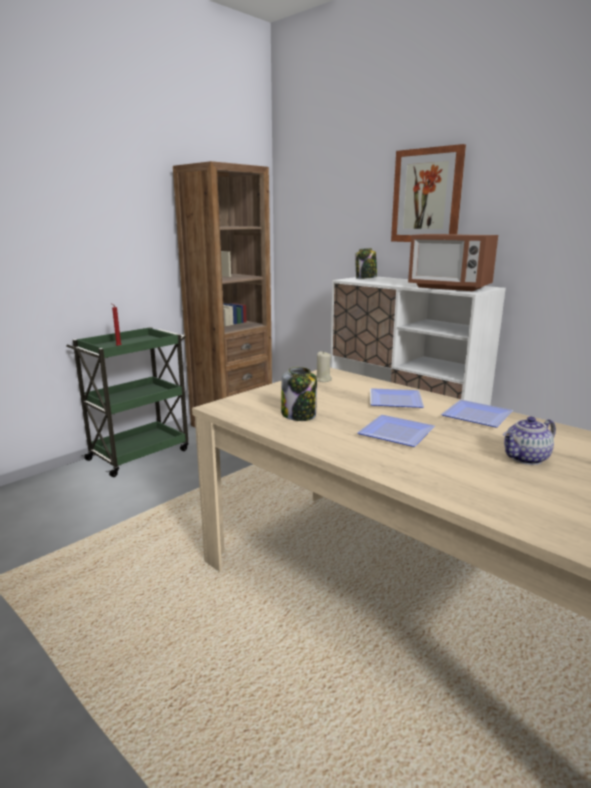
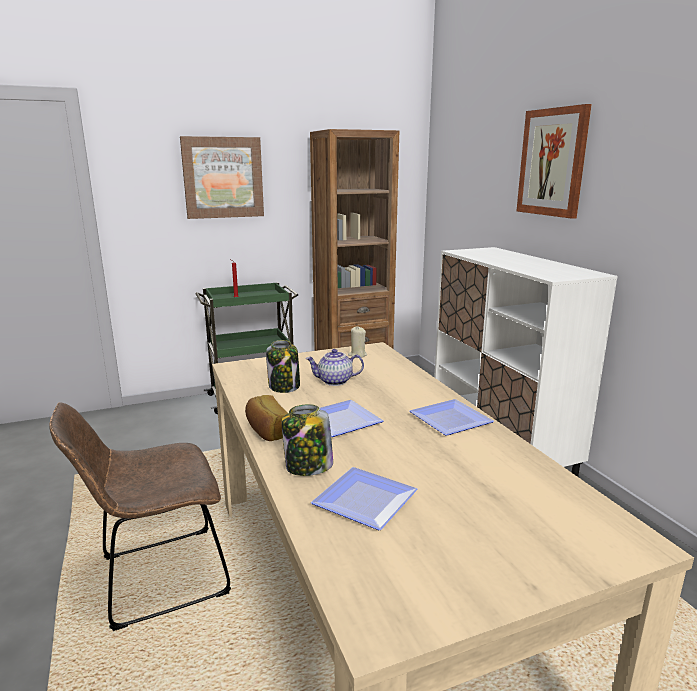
camera: 25 degrees right, 0 degrees up
jar [355,248,377,279] -> jar moved to [281,404,333,476]
plate [370,388,424,408] -> plate moved to [311,467,418,530]
microwave [408,234,498,291] -> none
teapot [503,417,556,465] -> teapot moved to [305,349,364,386]
none -> brown chair [49,403,231,631]
none -> picture [180,136,264,219]
none -> bread [245,395,288,441]

